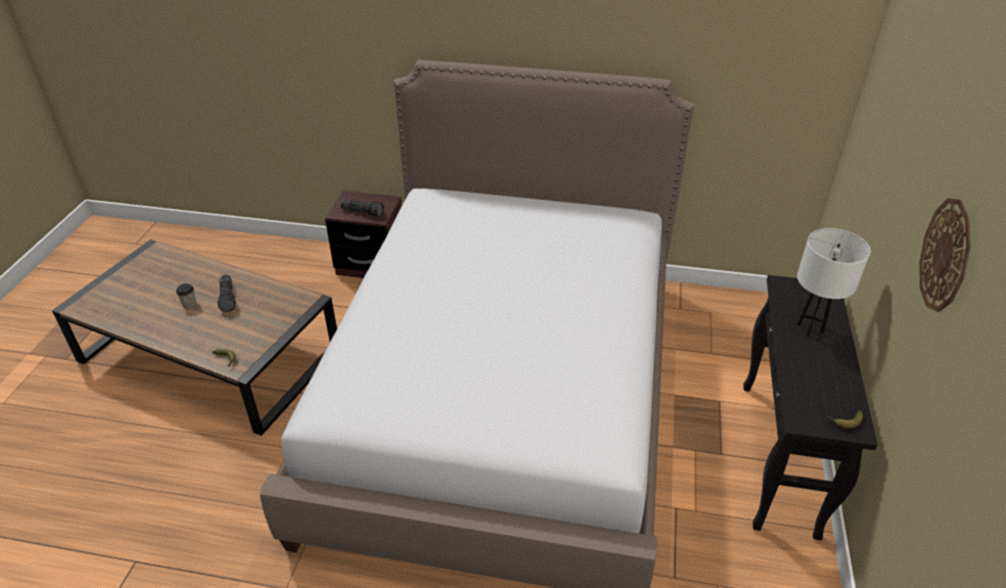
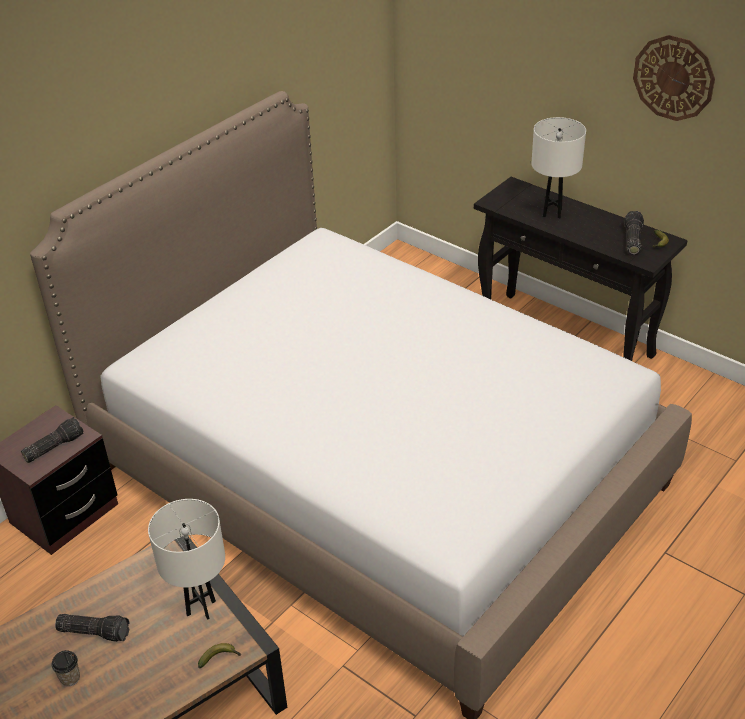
camera: 60 degrees left, 0 degrees up
none -> white table lamp [148,499,225,619]
none -> flashlight [624,211,644,255]

